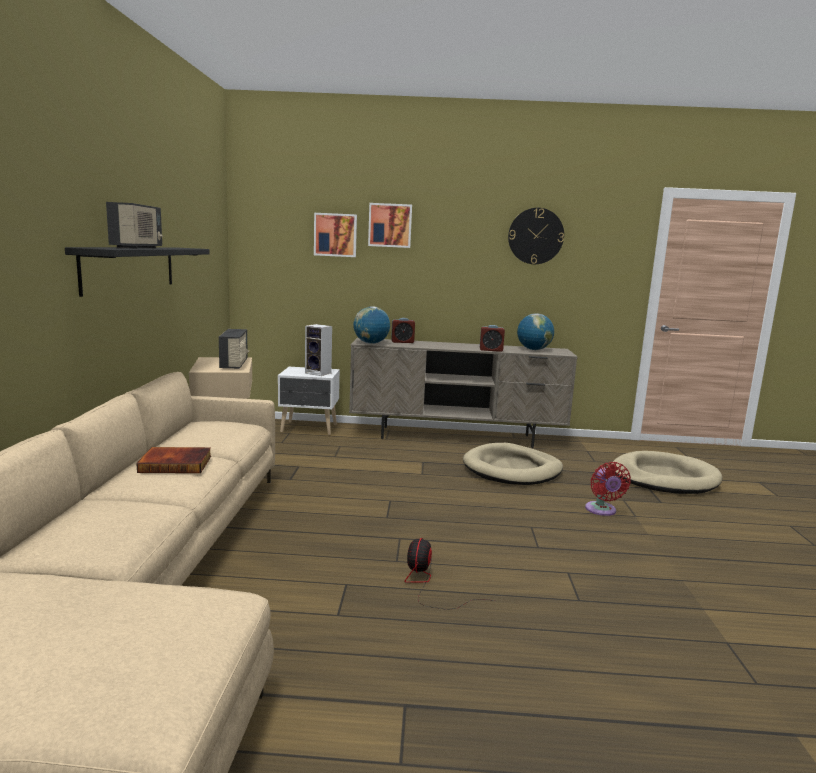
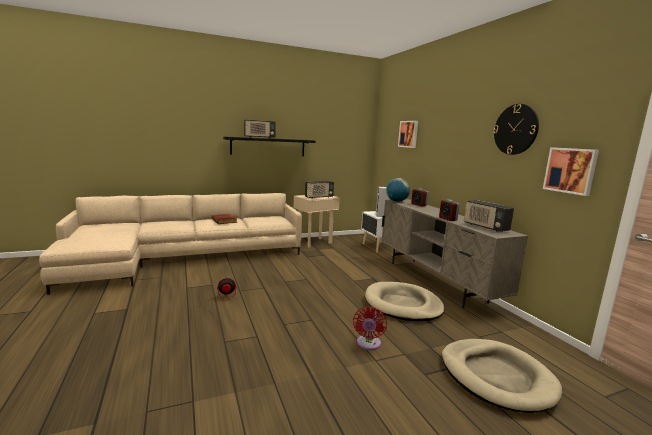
camera: 65 degrees right, 0 degrees up
picture [368,203,412,248] -> picture moved to [543,147,599,196]
globe [517,313,554,350] -> radio [464,200,514,232]
red fan [585,462,631,516] -> red fan turned 45 degrees counterclockwise [353,307,387,350]

